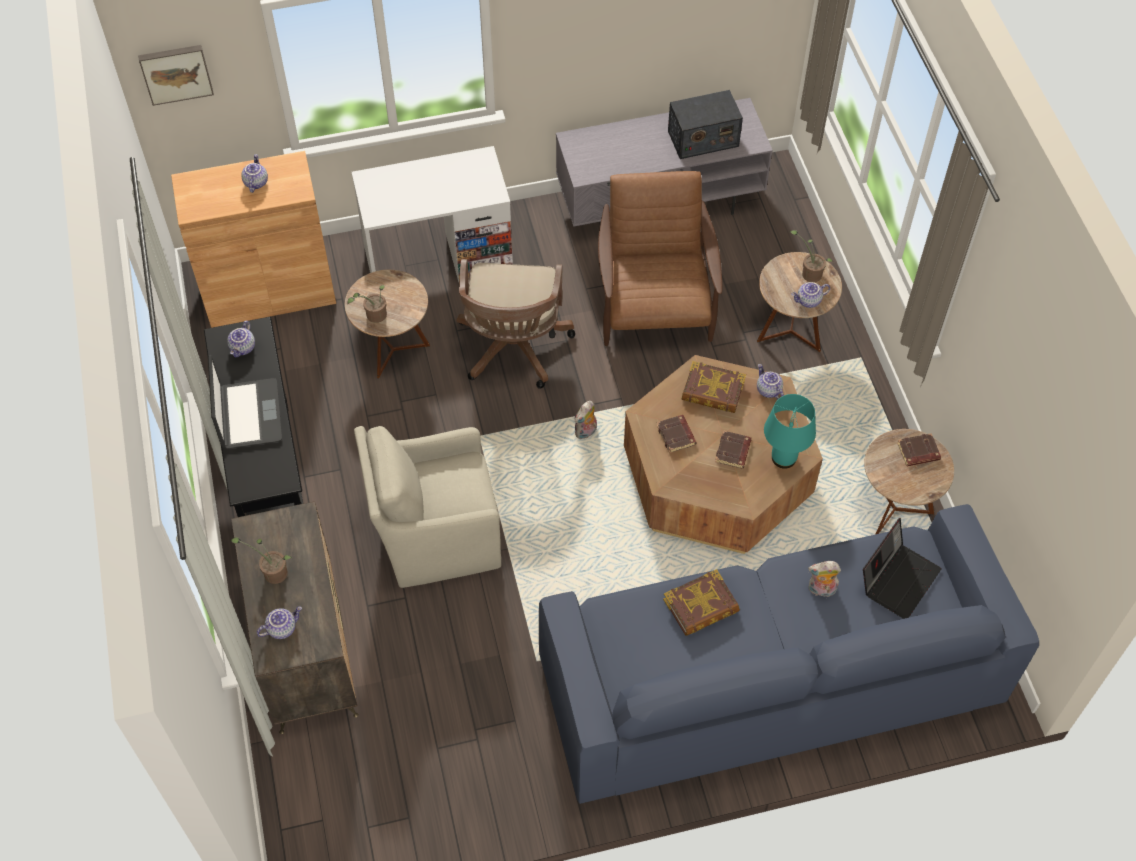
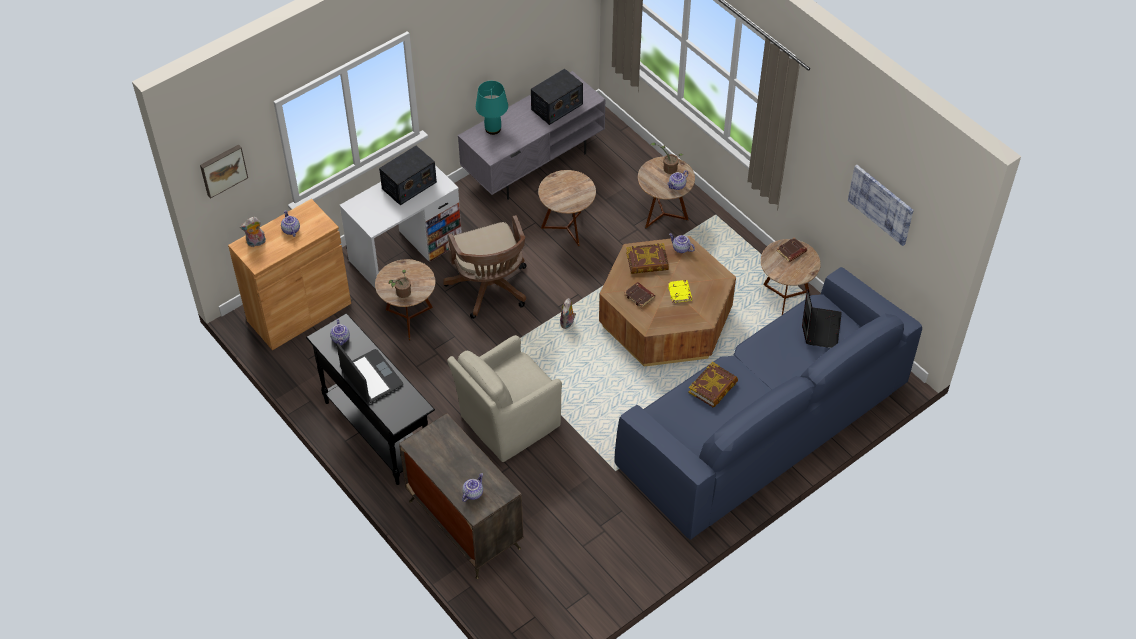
camera: 25 degrees left, 5 degrees down
potted plant [231,537,292,584] -> none
brown armchair [598,171,722,346] -> brown side table [538,170,596,247]
brown book [715,431,752,469] -> yellow book [668,280,692,303]
turquoise table lamp [764,394,816,469] -> turquoise table lamp moved to [476,81,508,135]
plush toy [808,561,841,597] -> plush toy moved to [240,217,266,247]
none -> radio [379,146,437,205]
none -> picture [848,165,914,246]

